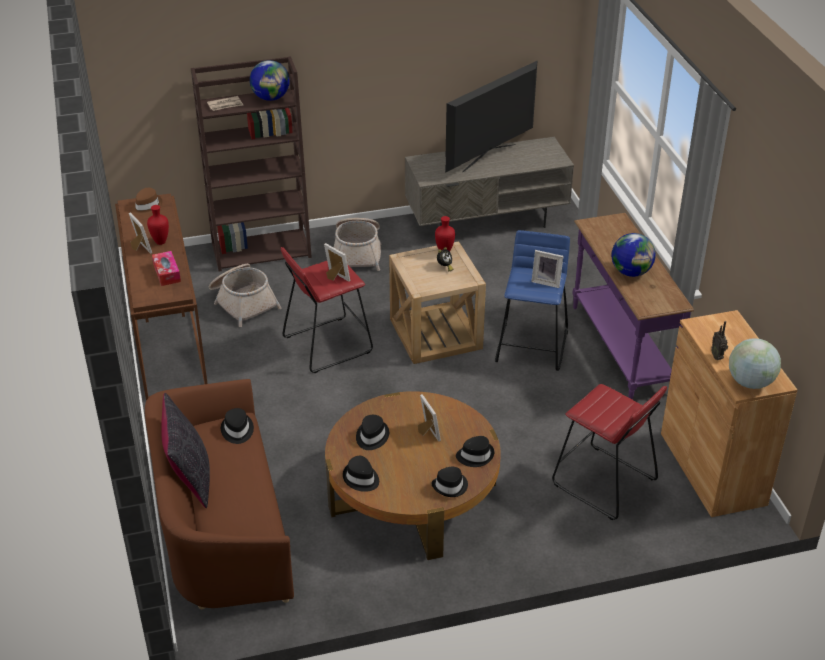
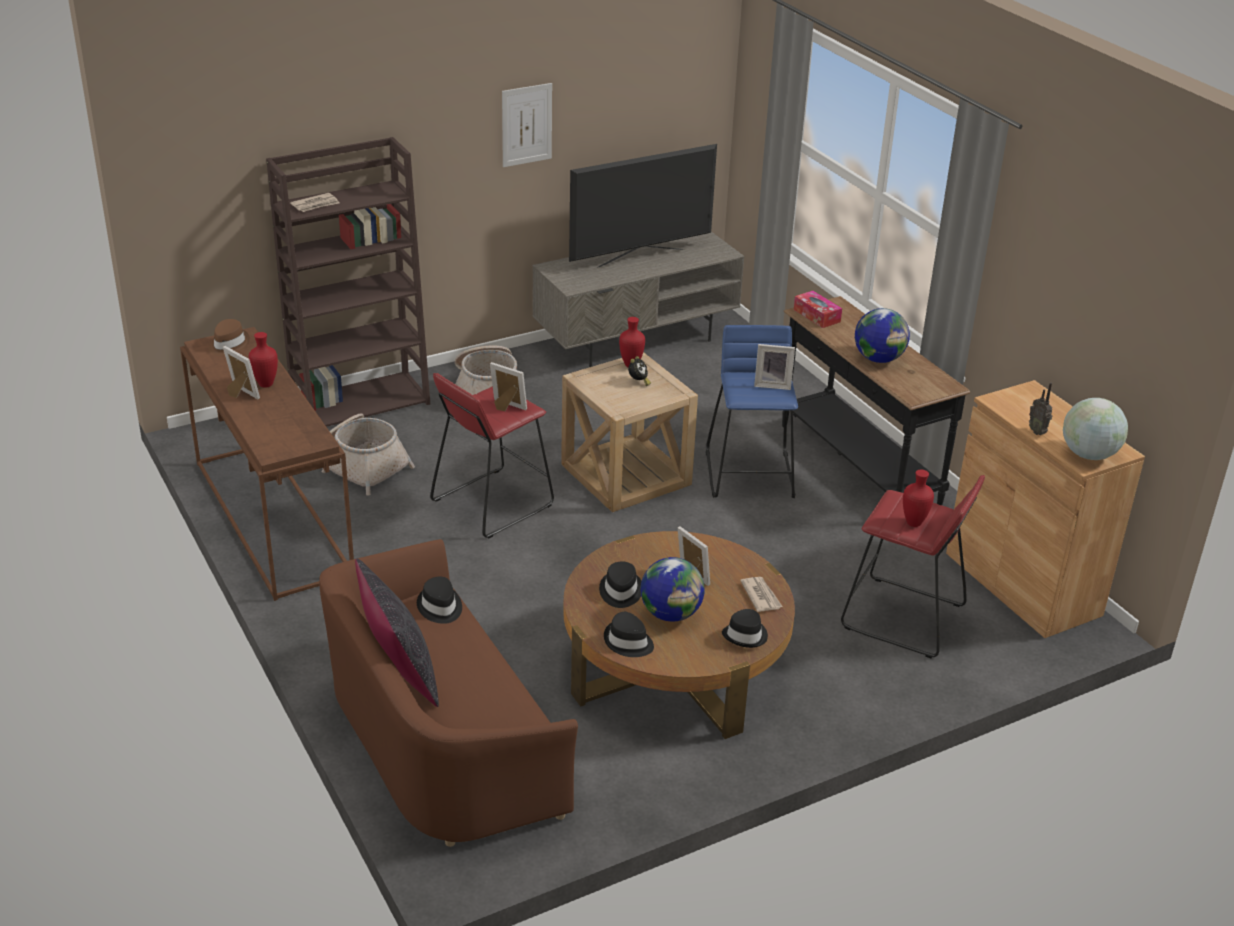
camera: 15 degrees left, 5 degrees down
tissue box [152,251,181,286] -> tissue box moved to [794,291,842,328]
globe [250,60,290,101] -> globe moved to [641,557,705,621]
television [445,60,538,173] -> television turned 150 degrees counterclockwise [569,144,717,268]
black hat [456,436,494,467] -> newspaper [740,577,783,612]
purple console table [573,213,694,400] -> black console table [782,296,970,505]
none -> picture [502,83,552,167]
none -> red vase [903,469,934,527]

